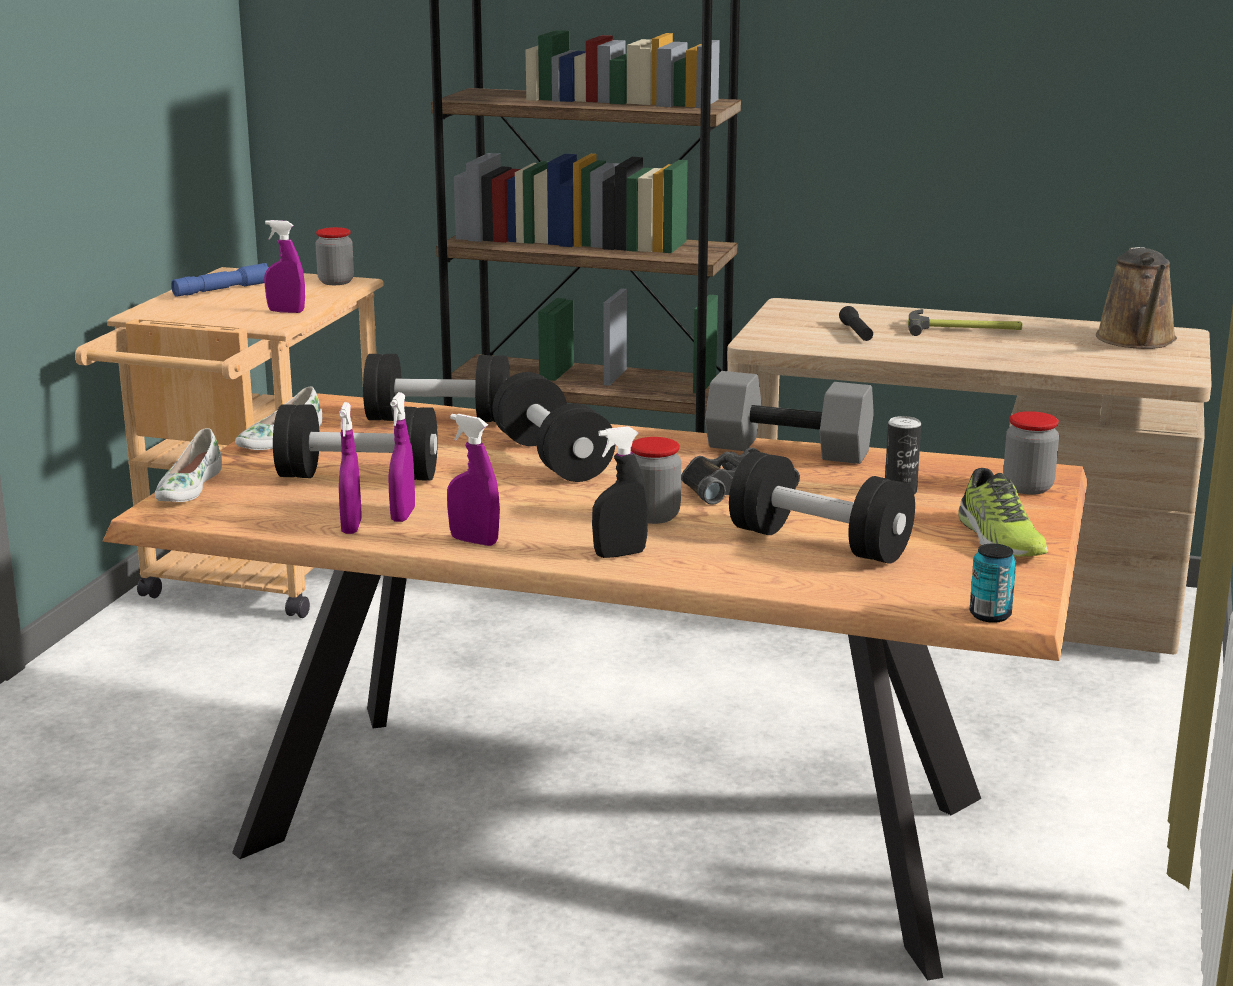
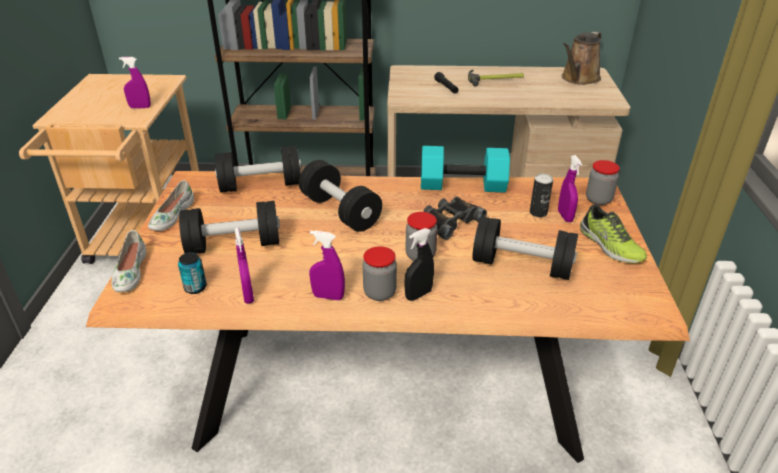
camera: 15 degrees left, 15 degrees up
blue flashlight [171,263,269,297] -> none
jar [315,227,354,285] -> jar moved to [363,246,397,301]
purple spray bottle [388,392,415,522] -> purple spray bottle moved to [558,155,582,222]
grey dumbbell [705,371,874,464] -> turquoise dumbbell [421,146,510,192]
can [970,544,1016,623] -> can moved to [178,252,207,294]
brown watering can [1096,247,1177,349] -> brown watering can turned 45 degrees clockwise [561,32,601,85]

